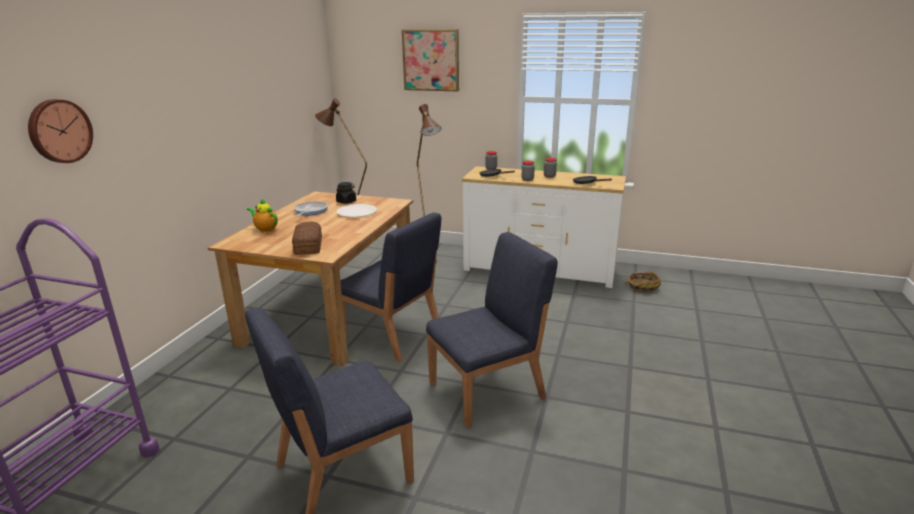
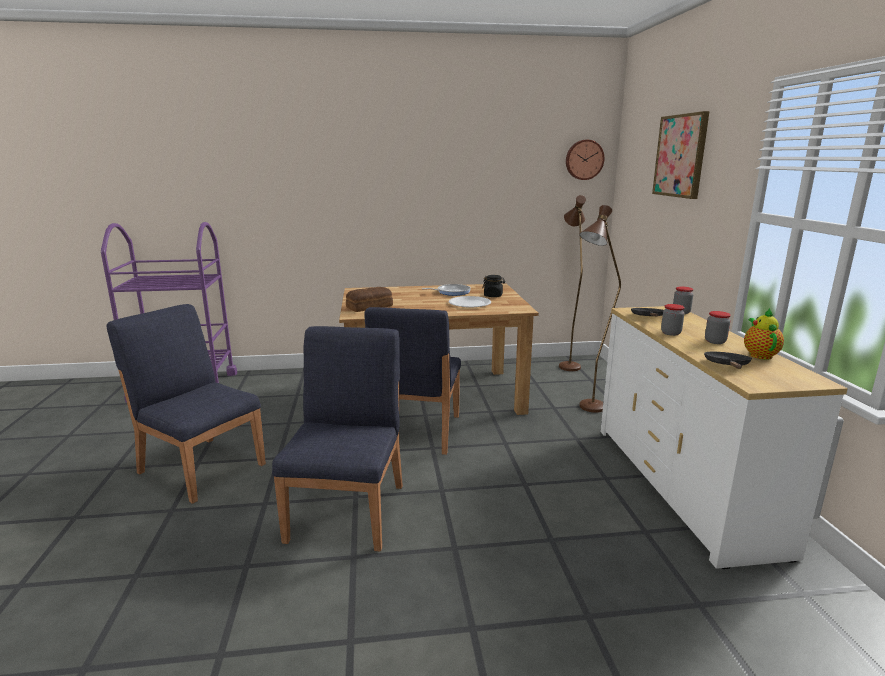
camera: 65 degrees right, 5 degrees down
wall clock [28,99,93,163] -> wall clock moved to [566,140,604,180]
teapot [247,199,278,233] -> teapot moved to [744,308,784,360]
blue chair [426,232,558,428] -> blue chair turned 120 degrees counterclockwise [272,326,403,551]
basket [624,272,661,293] -> none

